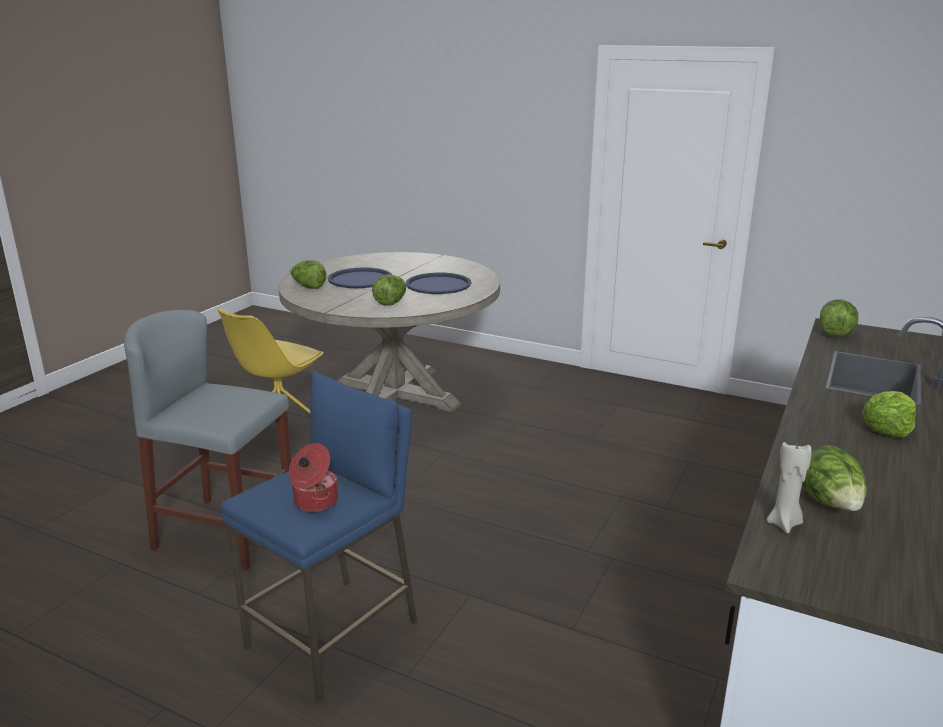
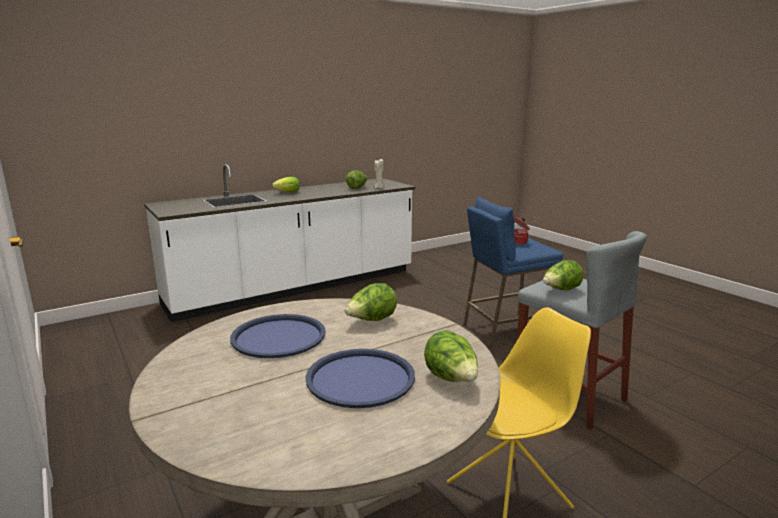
camera: 150 degrees left, 5 degrees down
lettuce [820,299,858,337] -> lettuce moved to [543,260,584,290]

